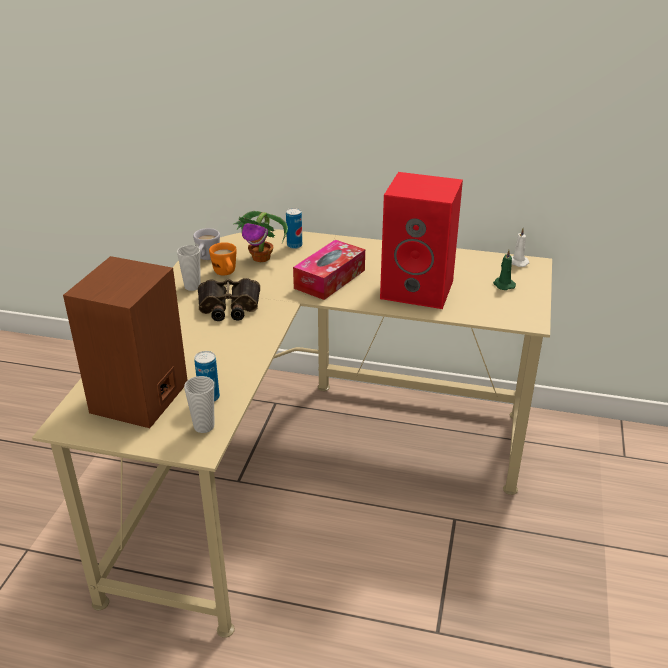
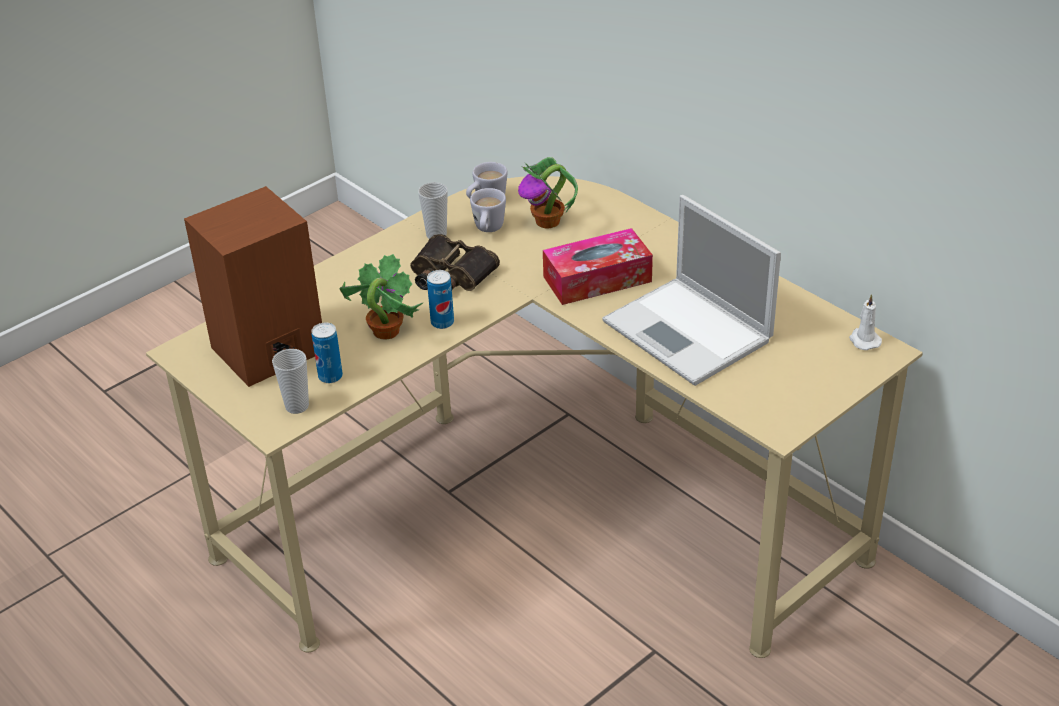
camera: 35 degrees right, 5 degrees up
orange mug [209,242,237,275] -> white mug [470,188,506,232]
can [286,208,302,249] -> can moved to [427,270,454,329]
red speaker [380,172,463,309] -> laptop [602,195,781,386]
green candle [493,250,516,290] -> none
none -> potted plant [339,254,424,339]

